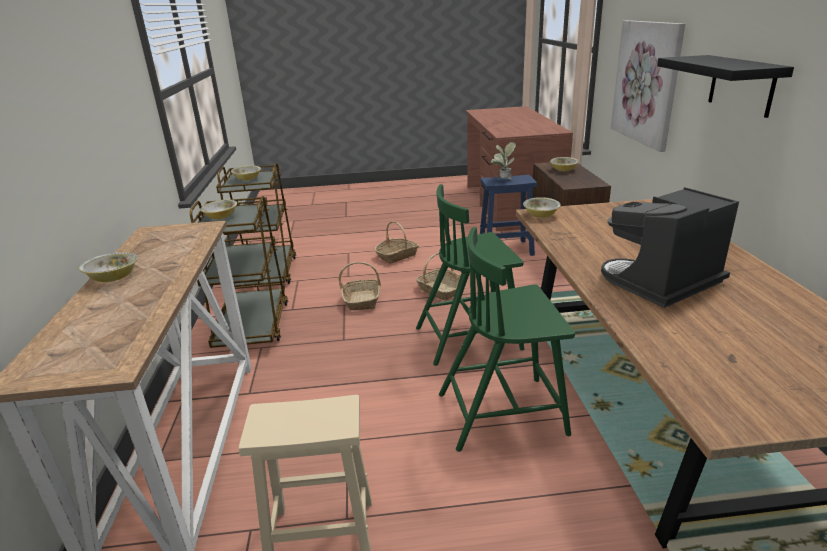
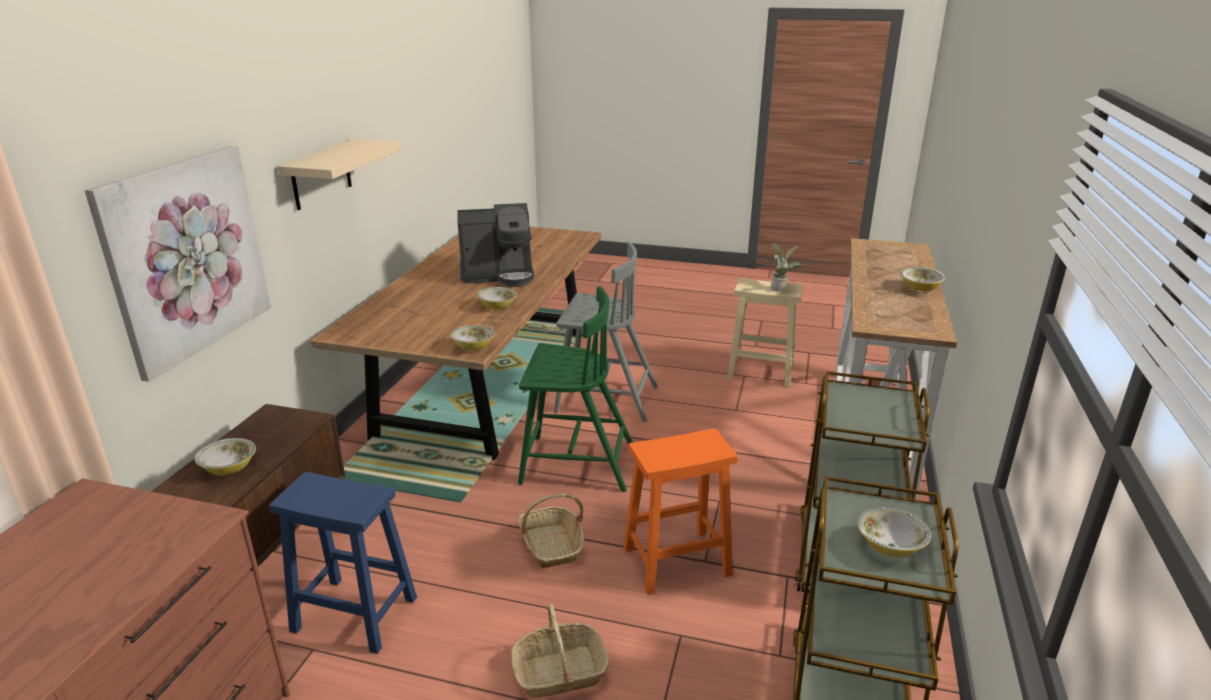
camera: 160 degrees left, 0 degrees up
bowl [200,200,237,219] -> bowl moved to [477,287,517,309]
basket [339,262,381,310] -> orange stool [623,428,738,595]
green chair [439,227,575,452] -> grey chair [554,243,658,422]
potted plant [491,142,516,179] -> potted plant moved to [770,243,801,292]
black shelf [657,55,794,118] -> beige shelf [277,139,402,210]

